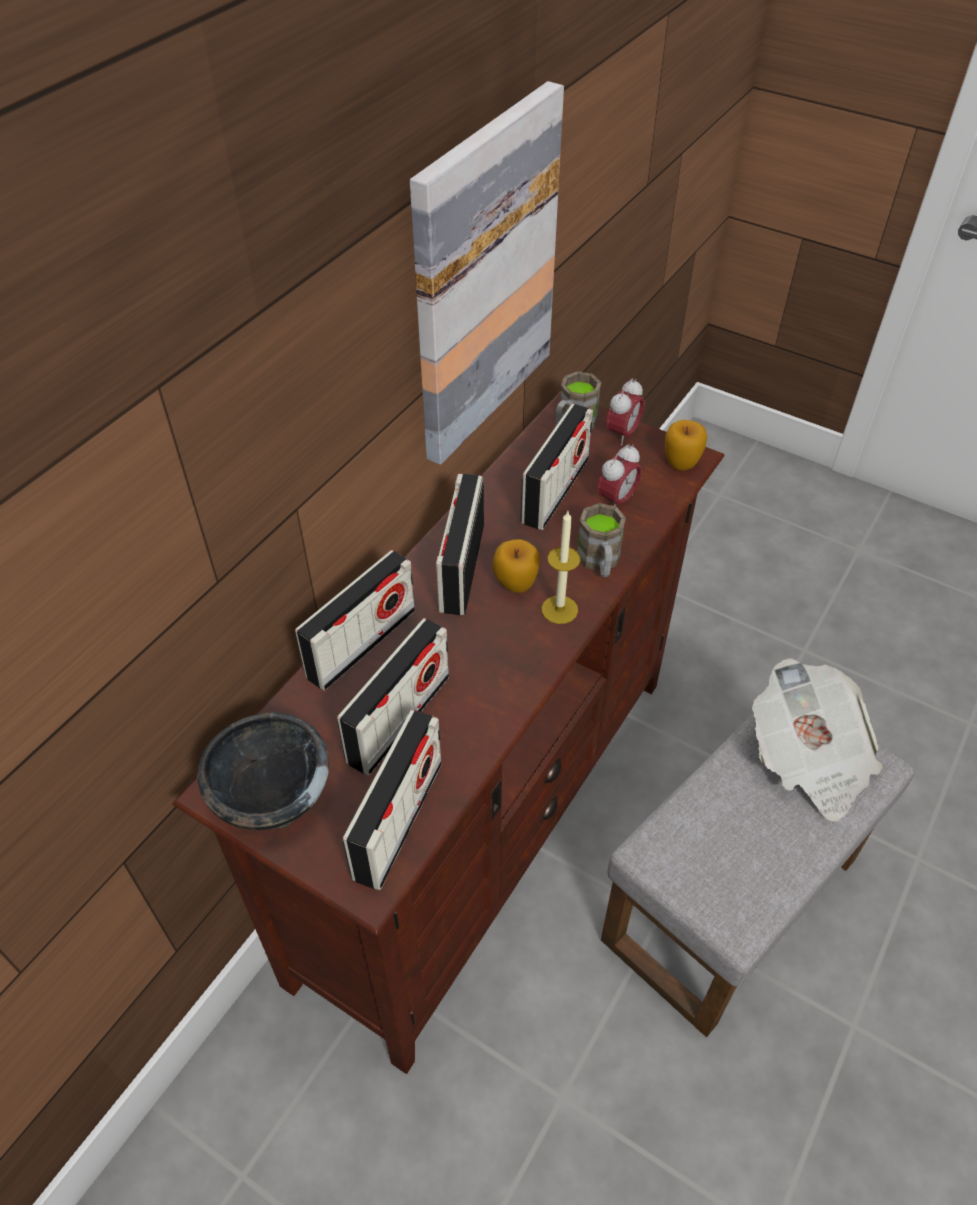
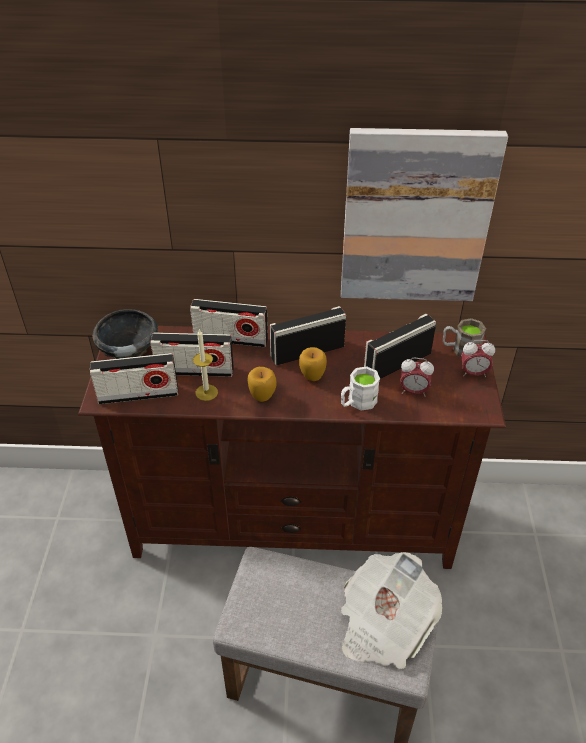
camera: 60 degrees right, 5 degrees down
radio [520,404,593,530] -> radio turned 150 degrees clockwise [364,314,436,379]
candle [542,511,581,624] -> candle moved to [193,329,218,401]
brown mug [577,503,626,577] -> white mug [341,366,380,411]
apple [665,420,707,471] -> apple moved to [248,367,277,402]

